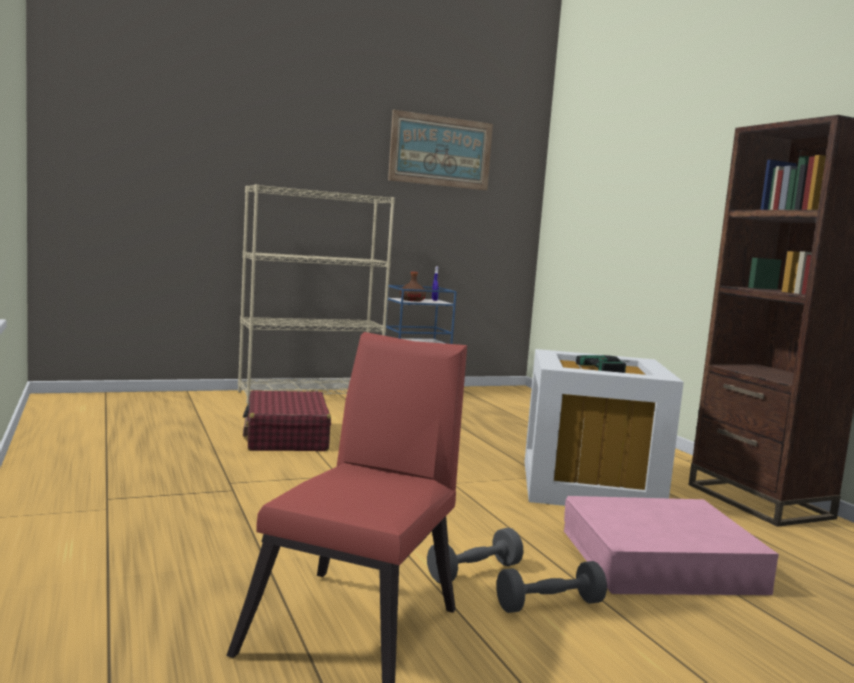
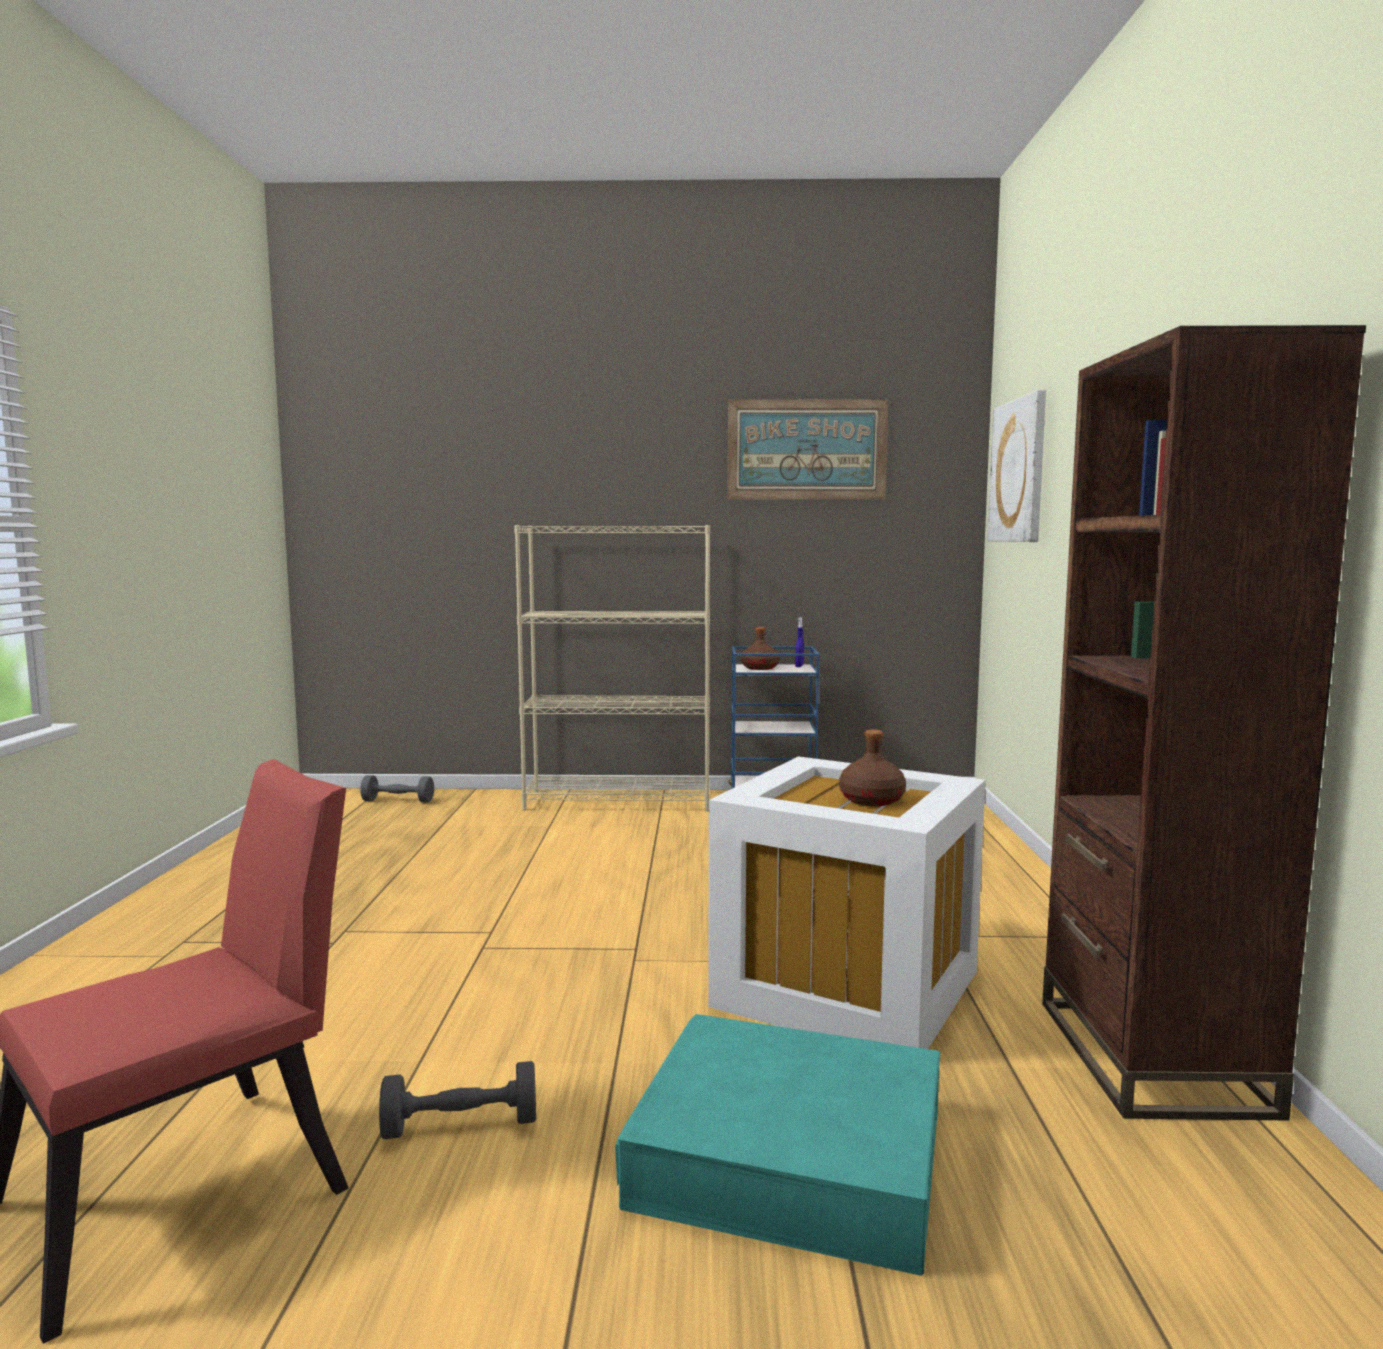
camera: 25 degrees right, 0 degrees up
red suitcase [243,390,331,451] -> none
grey dumbbell [496,561,607,613] -> grey dumbbell moved to [360,775,434,803]
pink storage box [564,496,779,595] -> turquoise storage box [615,1014,940,1276]
power drill [576,355,629,373] -> brown bottle [839,729,906,806]
none -> picture [988,390,1046,542]

